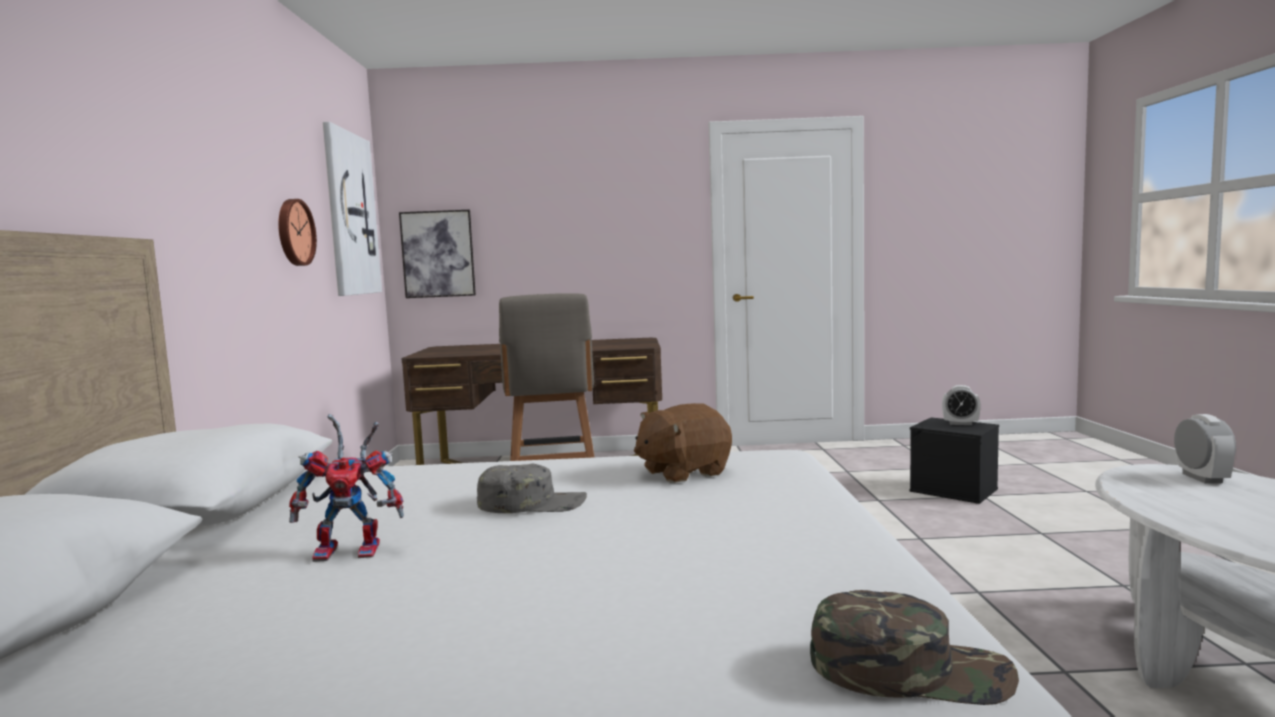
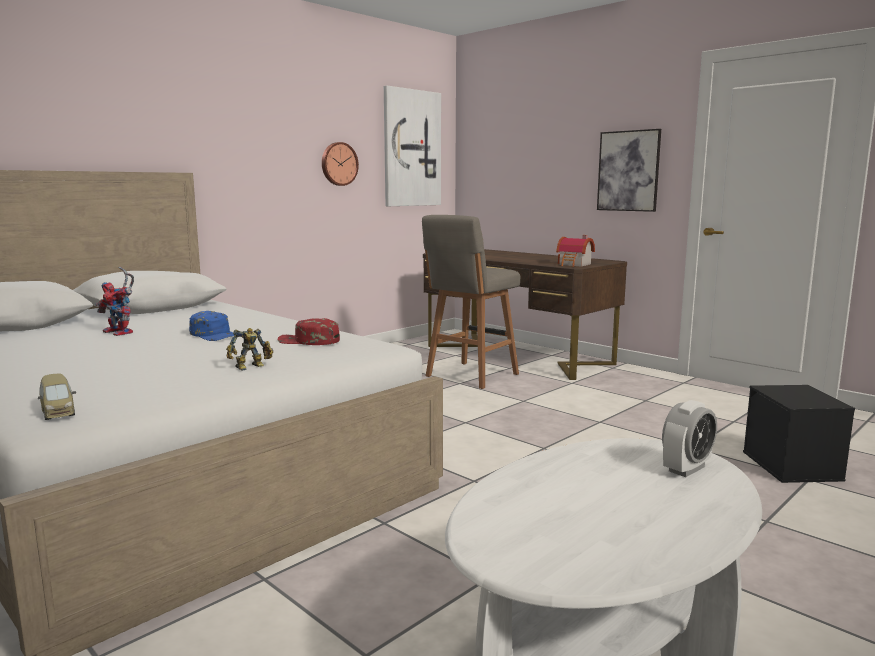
camera: 45 degrees right, 5 degrees up
picture [399,210,476,298] -> picture moved to [597,129,661,212]
grey cap [477,464,587,513] -> blue cap [189,311,234,341]
brown plush toy [634,403,732,483] -> red cap [277,318,340,345]
green cap [810,590,1019,705] -> toy car [38,374,76,420]
alarm clock [942,385,981,425] -> none
none -> toy robot [226,328,273,371]
none -> toy house [556,235,595,267]

